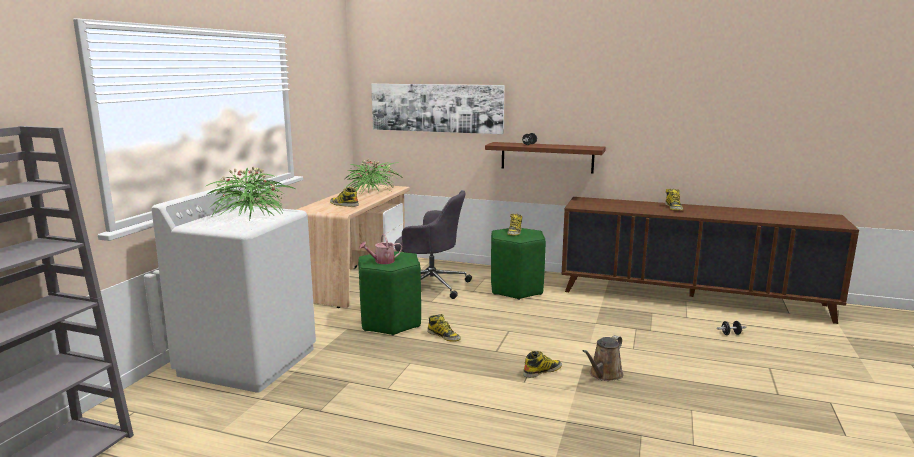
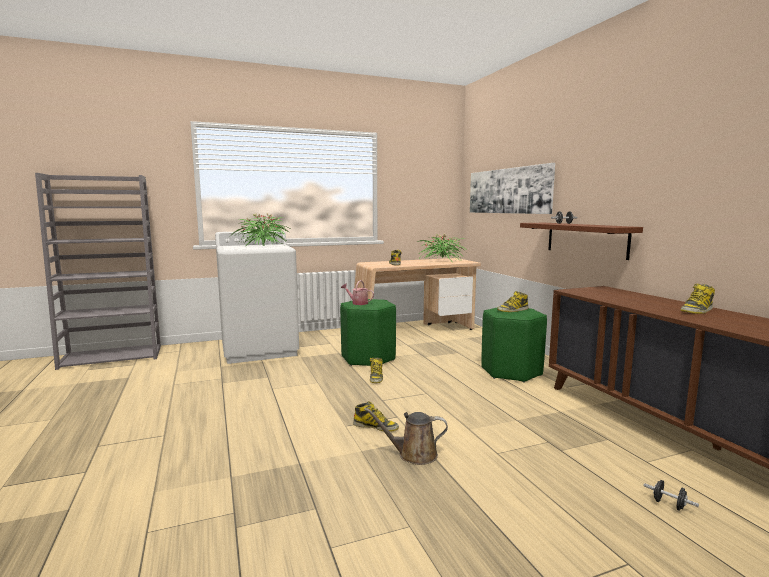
camera: 50 degrees right, 5 degrees down
grey office chair [395,190,472,299] -> none

